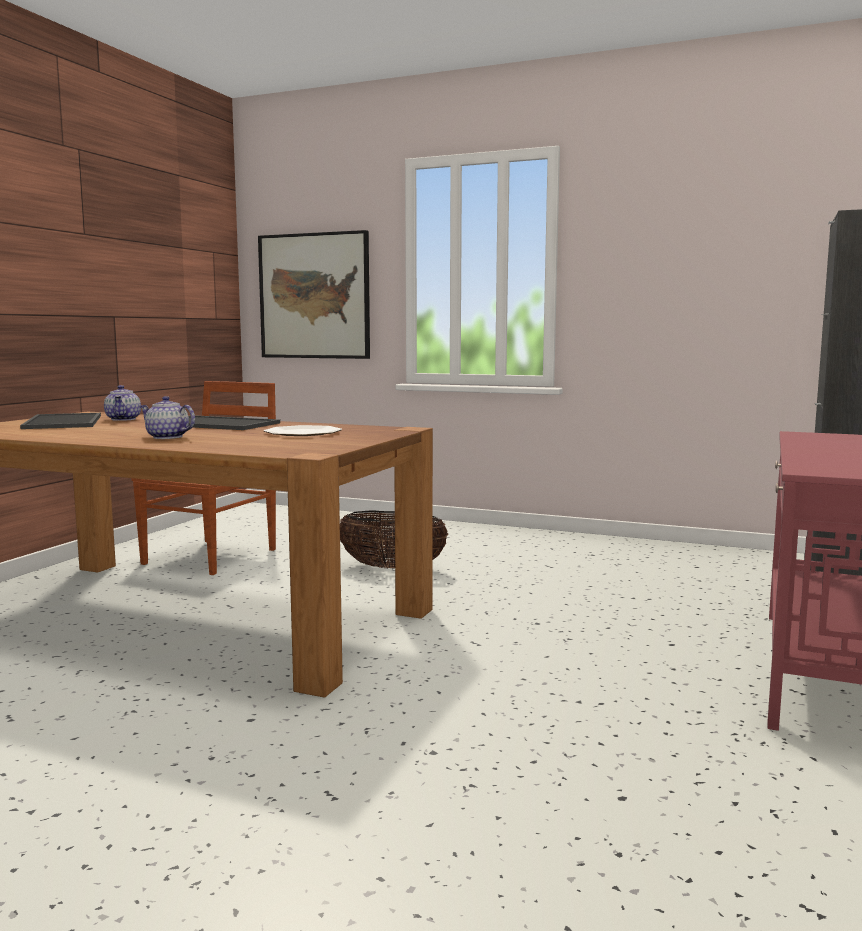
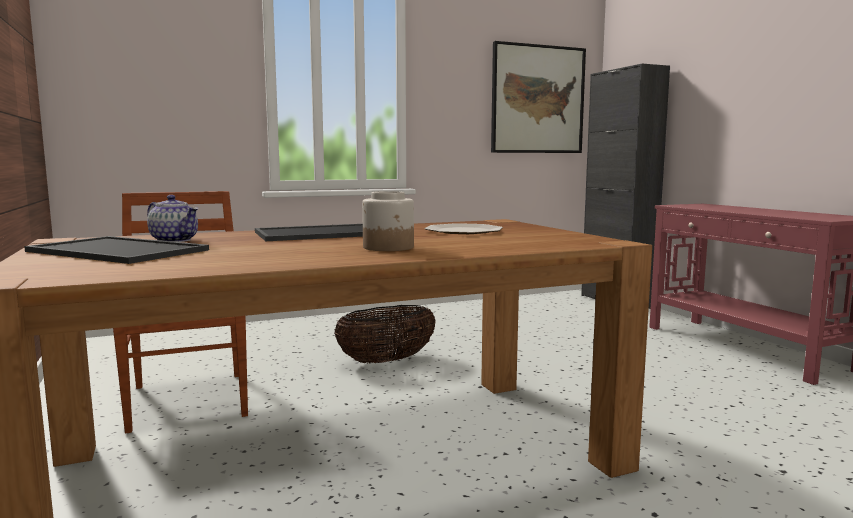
camera: 45 degrees left, 0 degrees up
teapot [140,396,195,439] -> jar [362,191,414,251]
picture [258,230,370,359] -> picture moved to [491,41,586,153]

